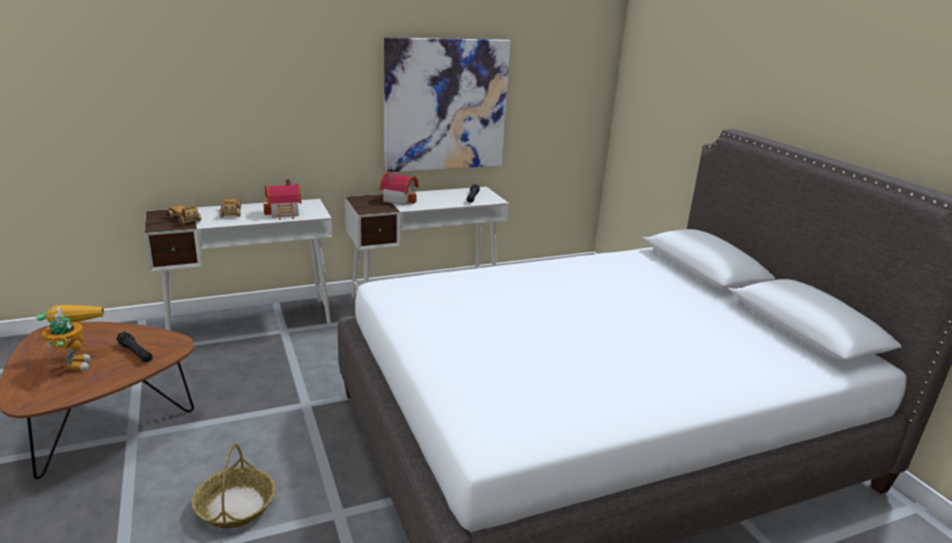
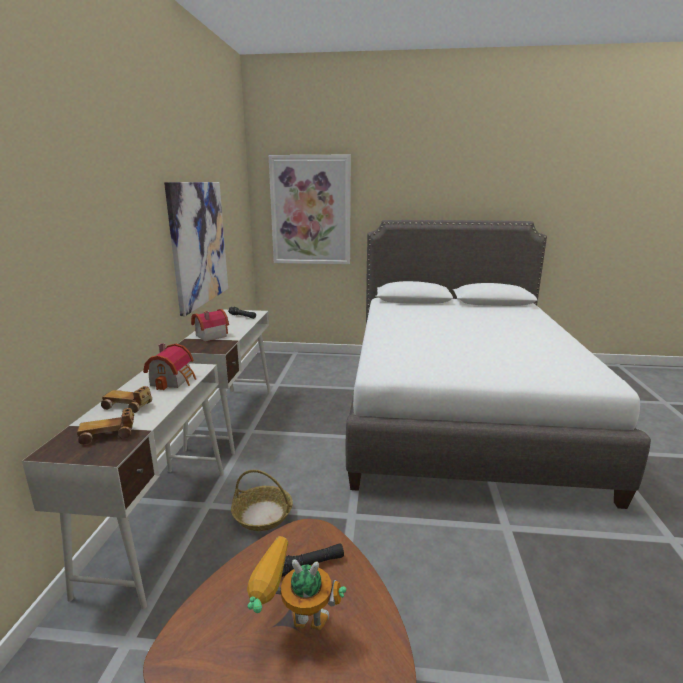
camera: 60 degrees left, 5 degrees down
basket [192,444,275,528] -> basket moved to [231,470,293,531]
none -> picture [269,155,351,264]

